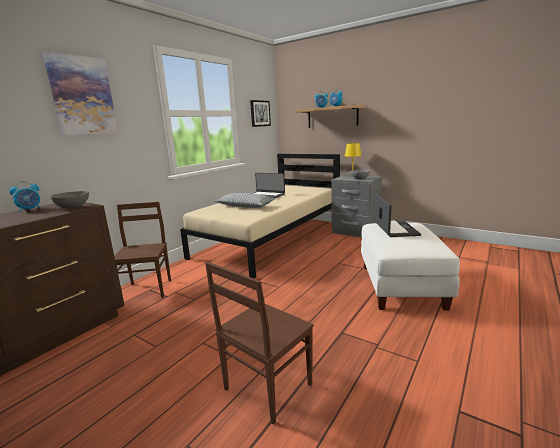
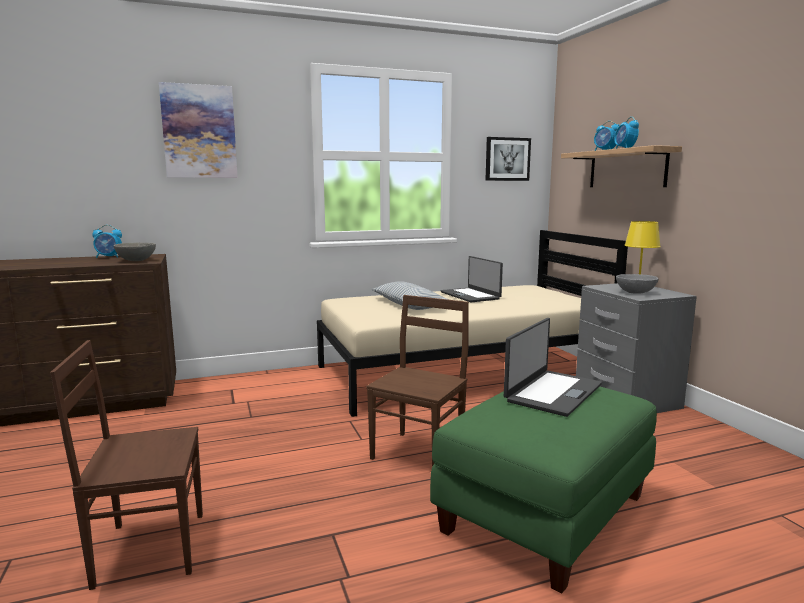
camera: 35 degrees right, 5 degrees down
brown chair [114,202,171,298] -> brown chair moved to [366,295,469,466]
white ottoman [361,223,460,311] -> green ottoman [430,386,657,594]

